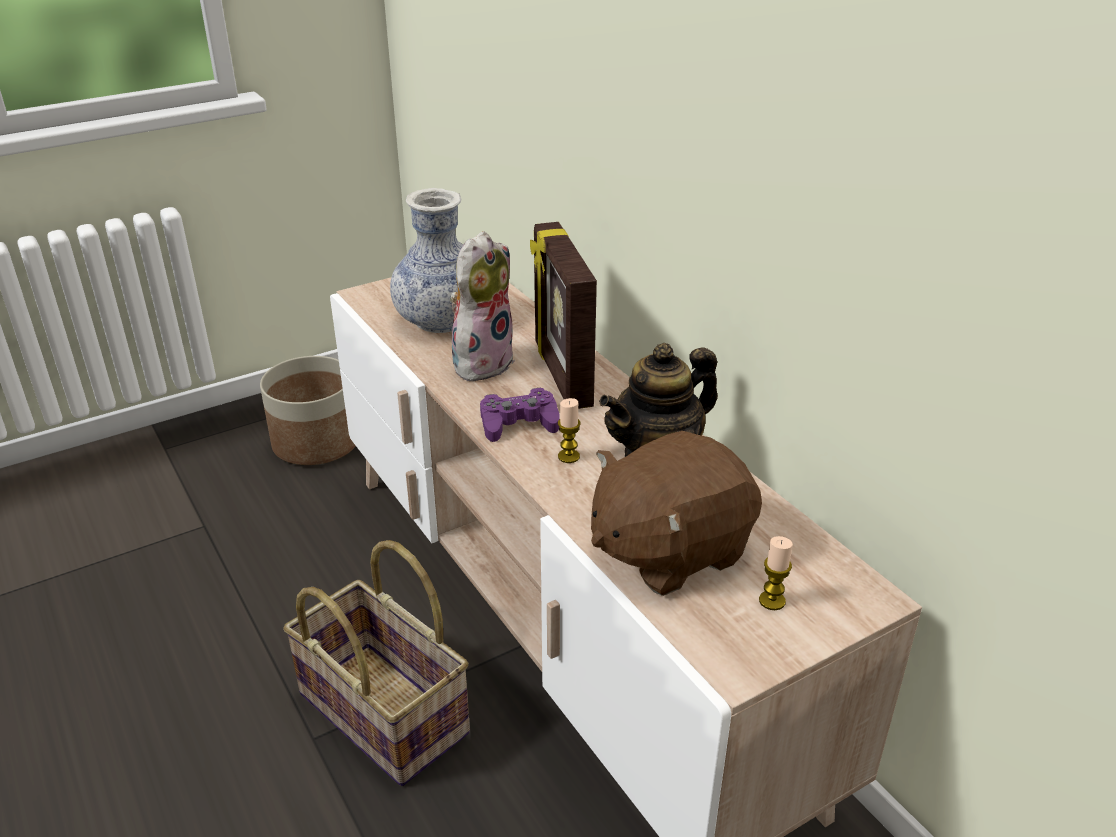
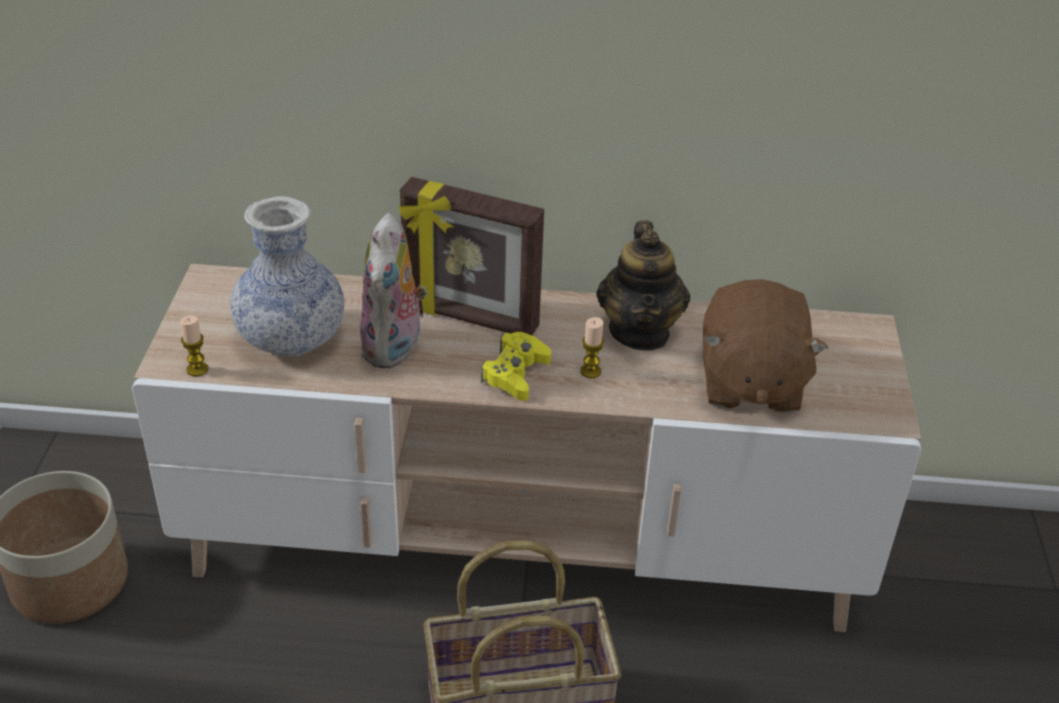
camera: 55 degrees left, 5 degrees up
plush toy [450,231,515,381] -> plush toy turned 150 degrees counterclockwise [360,213,428,369]
purple game controller [480,388,560,442] -> yellow game controller [481,332,551,401]
candle [759,536,793,610] -> candle moved to [180,316,208,376]

